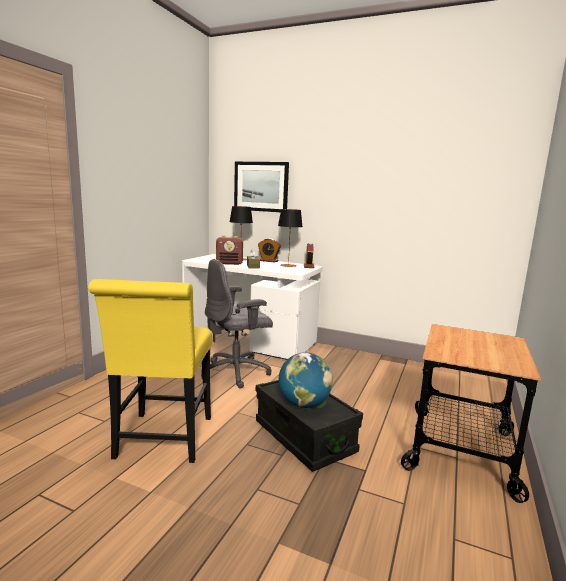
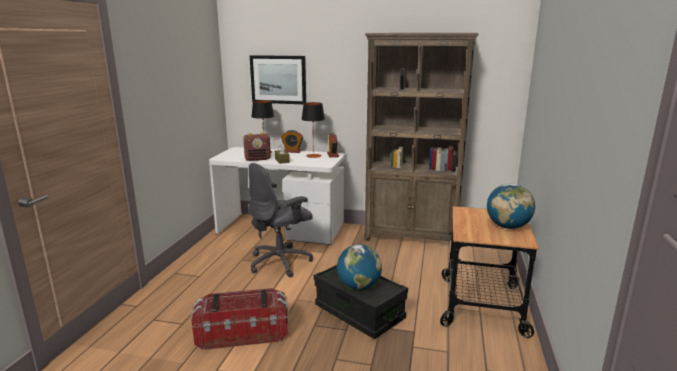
camera: 10 degrees left, 5 degrees up
yellow chair [88,279,212,463] -> storage box [191,288,289,350]
none -> brown bookcase [364,33,479,241]
none -> globe [487,183,535,229]

